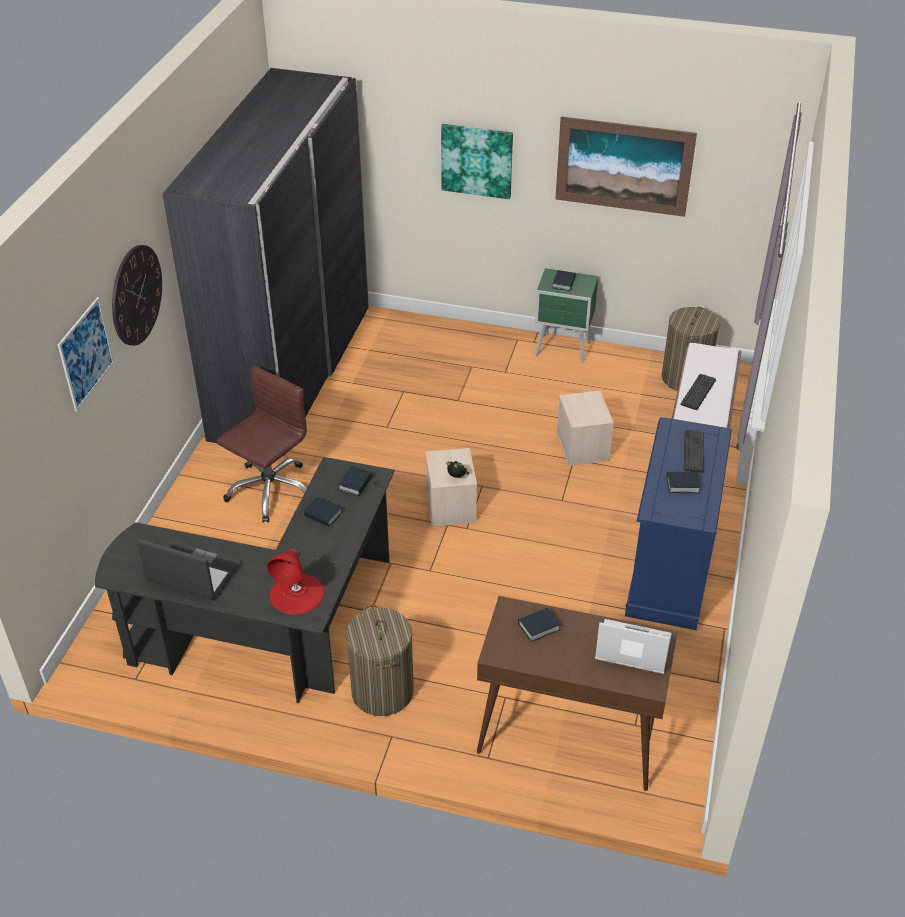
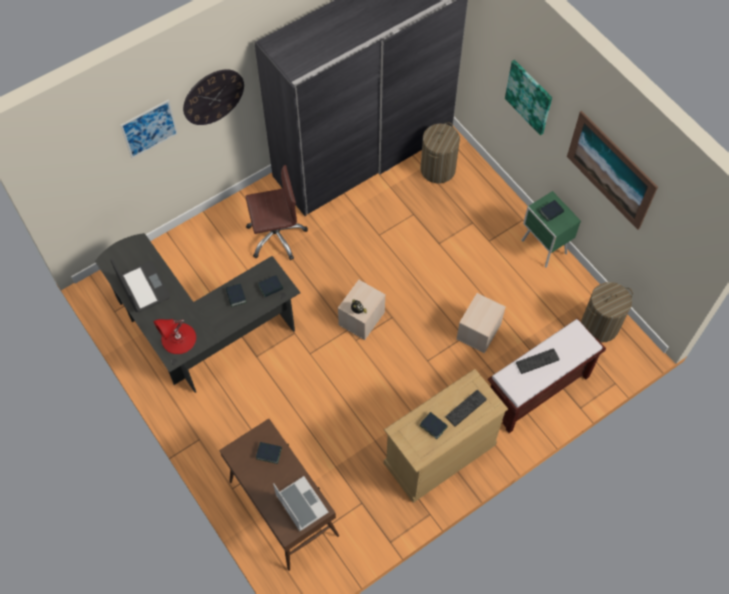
camera: 40 degrees right, 20 degrees up
laundry basket [346,605,414,716] -> laundry basket moved to [421,122,460,184]
blue dresser [625,417,732,630] -> beige dresser [384,369,508,503]

